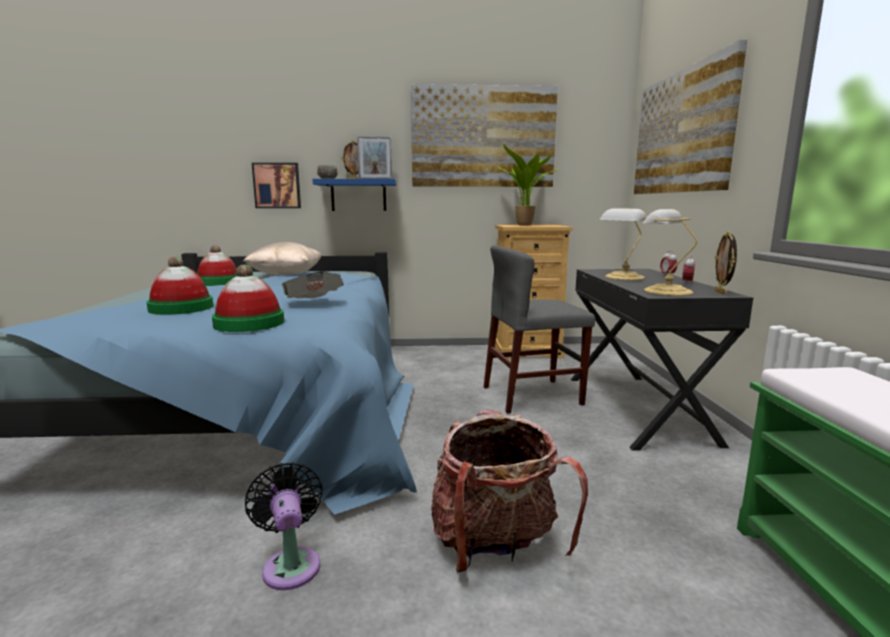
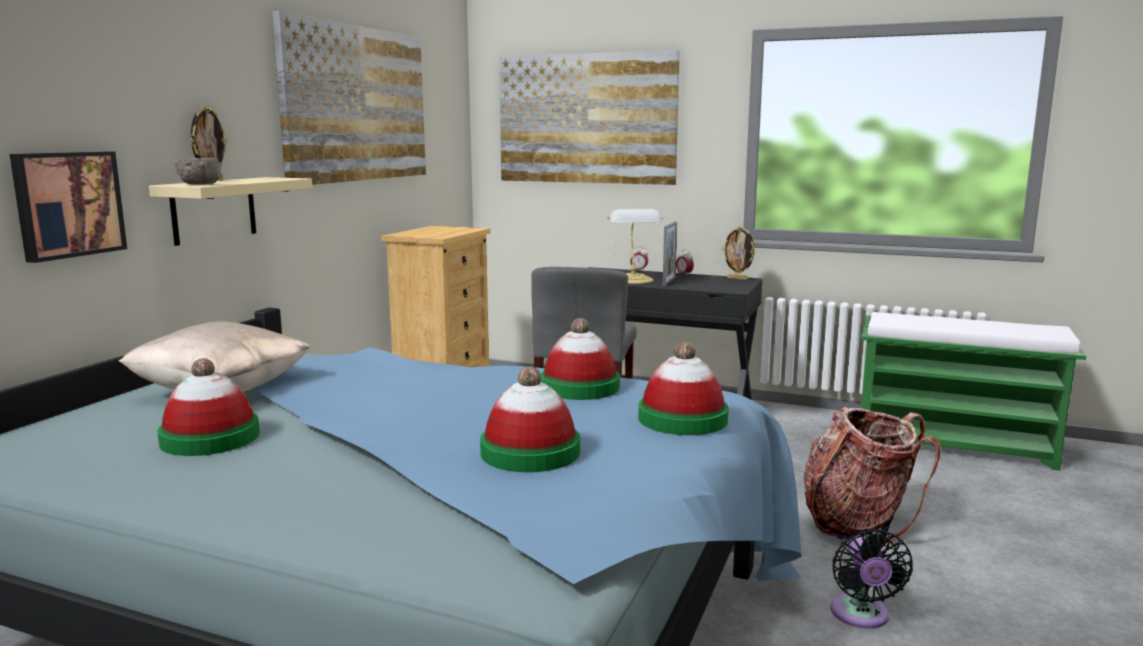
camera: 65 degrees left, 0 degrees up
black fan [245,462,323,590] -> black fan turned 90 degrees counterclockwise [830,529,913,629]
newspaper [282,271,344,298] -> hat [541,318,620,400]
blue shelf [313,179,397,211] -> beige shelf [149,177,312,246]
picture frame [357,136,392,179] -> picture frame moved to [663,222,677,286]
potted plant [497,144,559,226] -> none
table lamp [643,209,697,296] -> none

